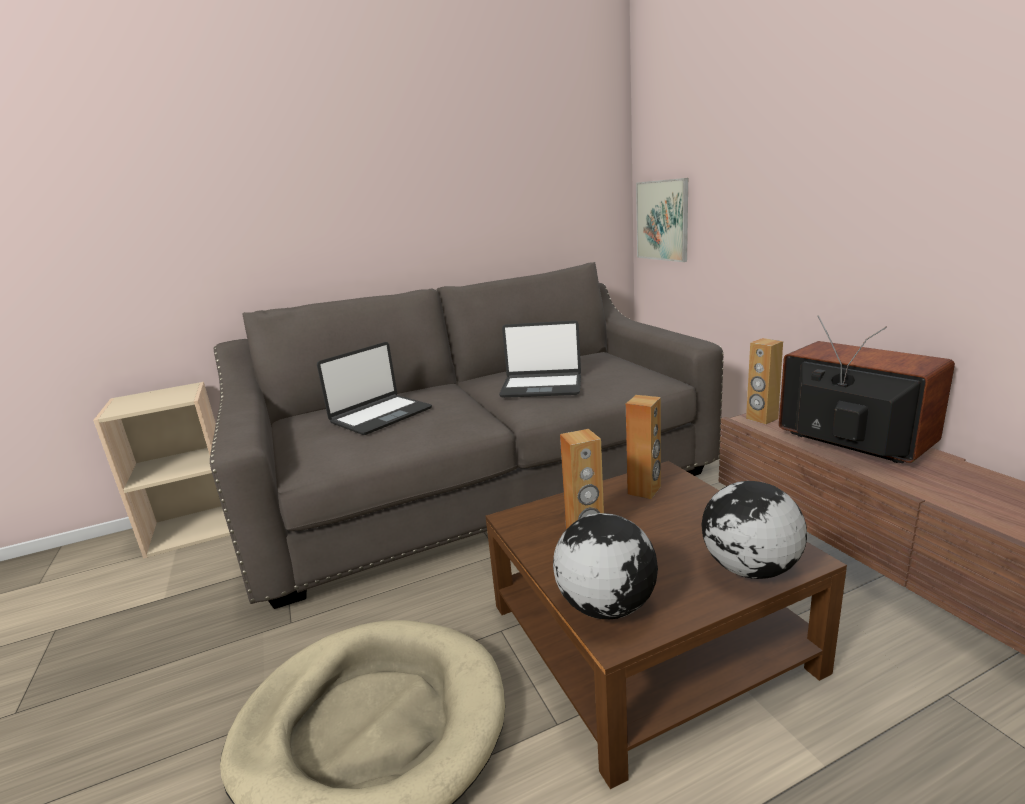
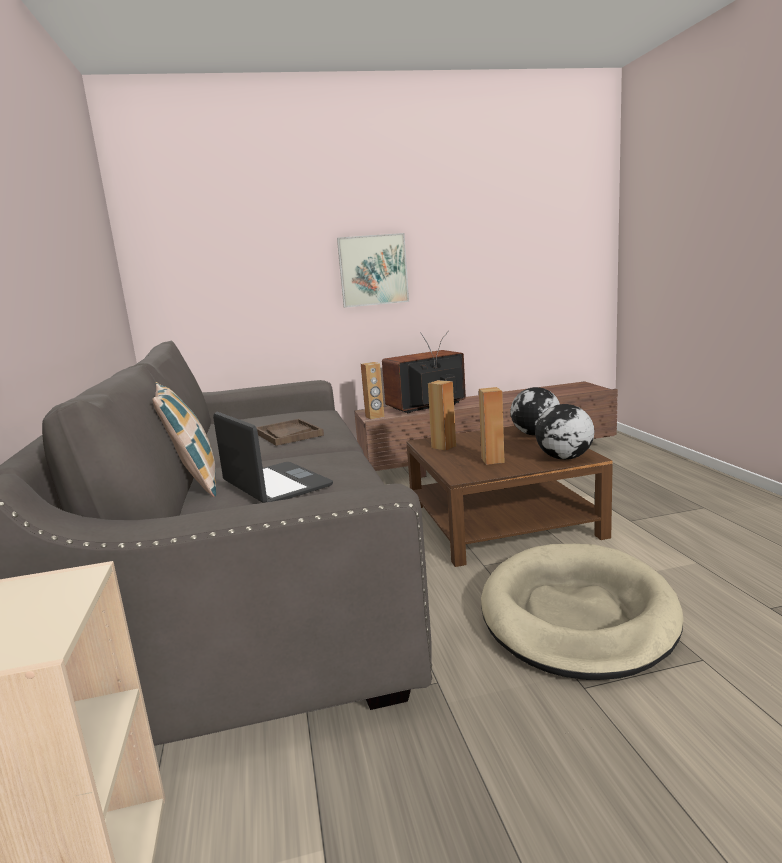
camera: 80 degrees left, 5 degrees down
laptop [499,320,581,398] -> brown tray [256,419,324,446]
picture [636,178,688,262] -> picture moved to [337,233,409,308]
none -> pillow [152,382,216,497]

